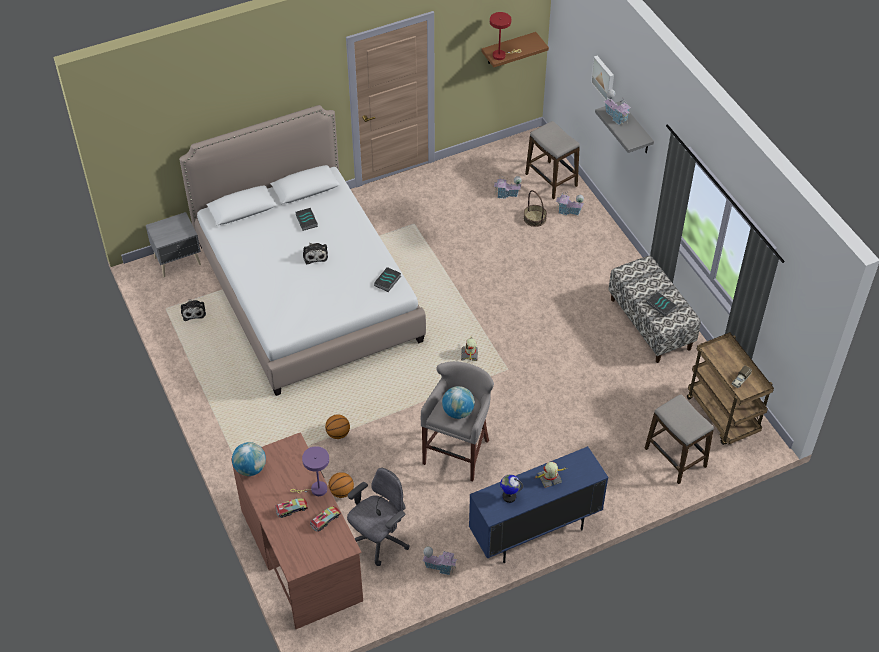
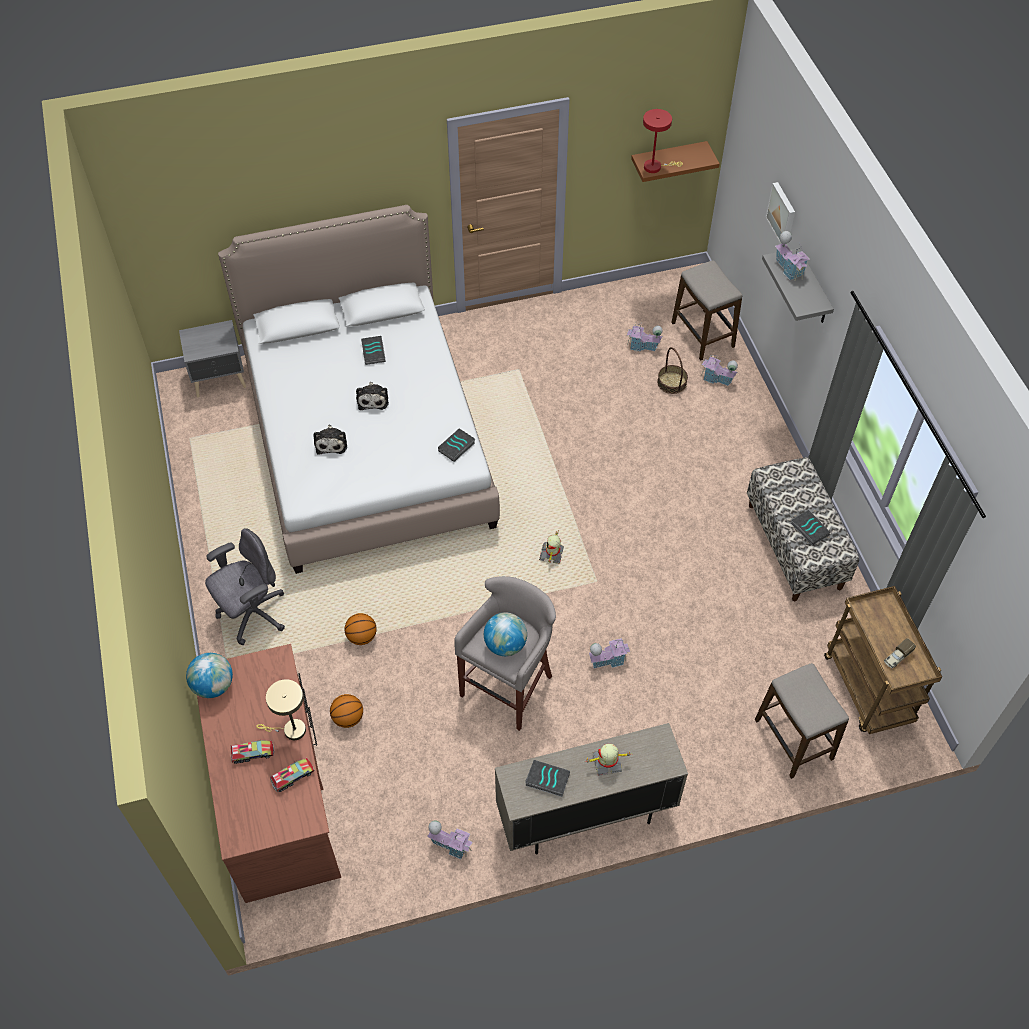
camera: 10 degrees right, 5 degrees up
plush toy [181,299,206,321] -> plush toy moved to [313,425,347,455]
purple table lamp [290,446,329,496] -> beige table lamp [256,679,306,740]
grey office chair [347,468,410,566] -> grey office chair moved to [205,528,285,645]
blue cabinet [469,446,609,563] -> beige cabinet [495,723,688,855]
globe [500,475,523,503] -> book [525,760,570,797]
none -> toy house [589,638,630,668]

